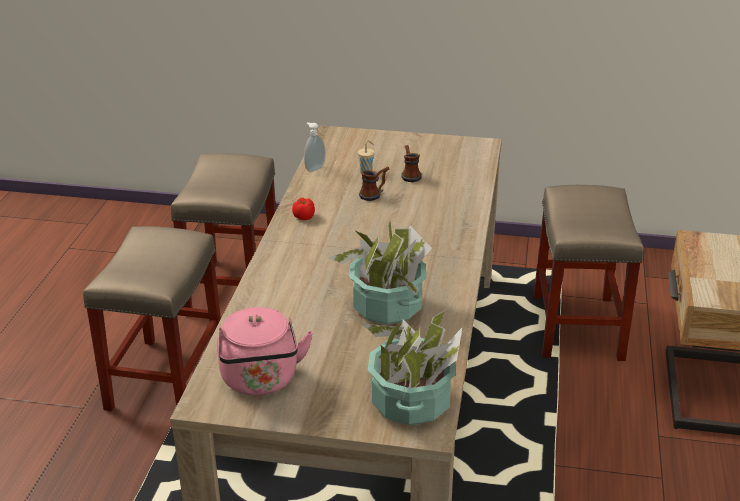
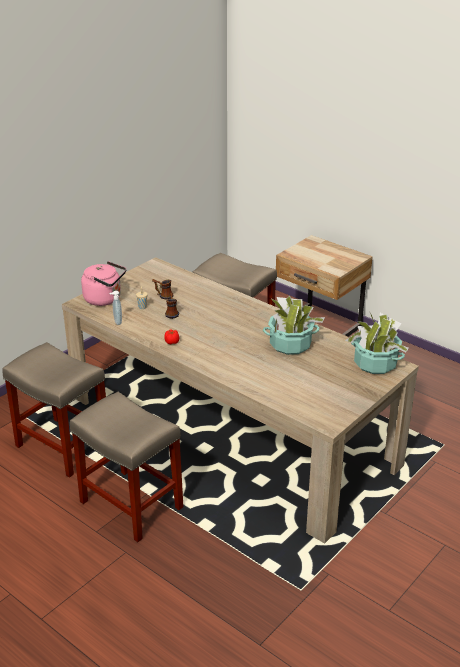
camera: 60 degrees left, 0 degrees up
pink kettle [217,307,313,396] -> pink kettle moved to [81,261,126,306]

